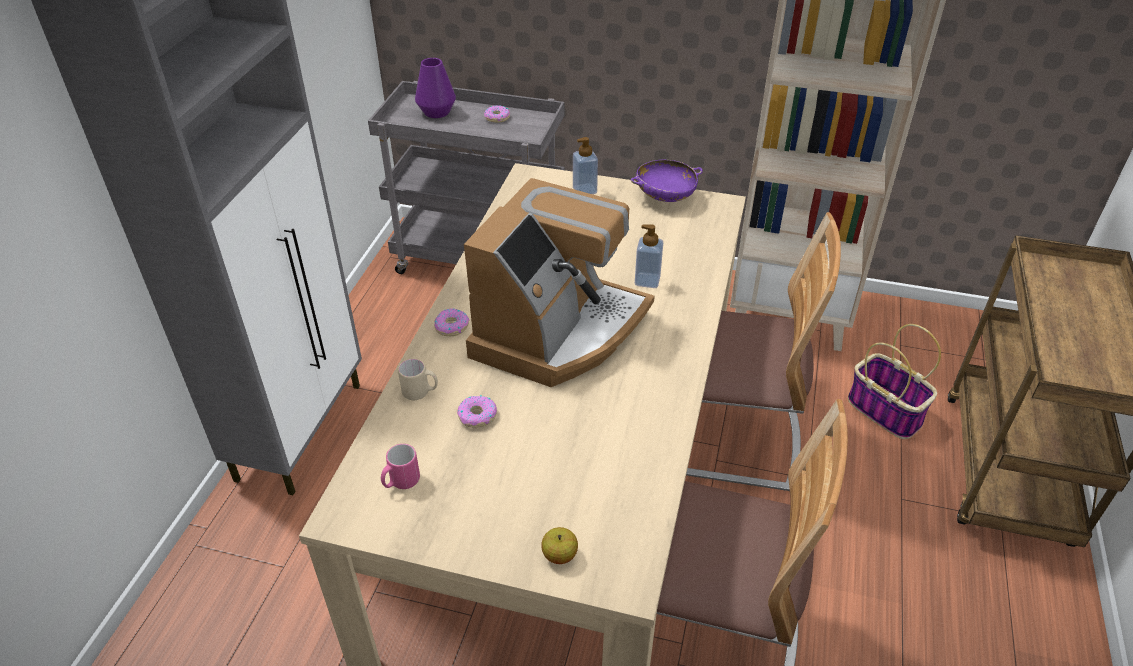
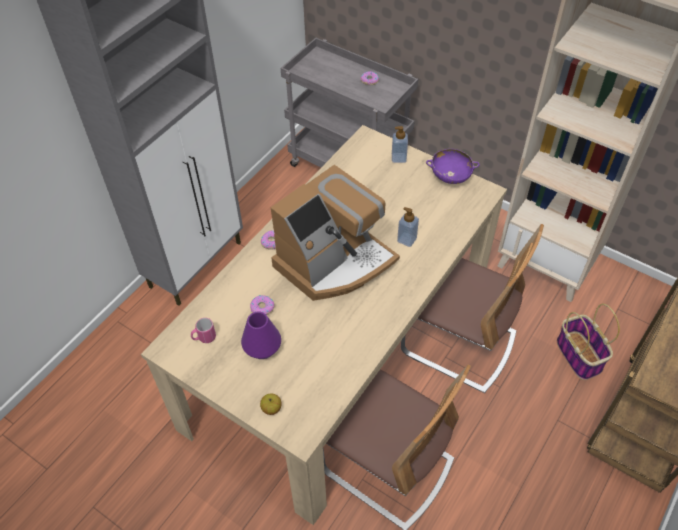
camera: 20 degrees right, 10 degrees up
beige mug [398,359,438,400] -> none
purple vase [415,58,456,118] -> purple vase moved to [241,311,281,359]

